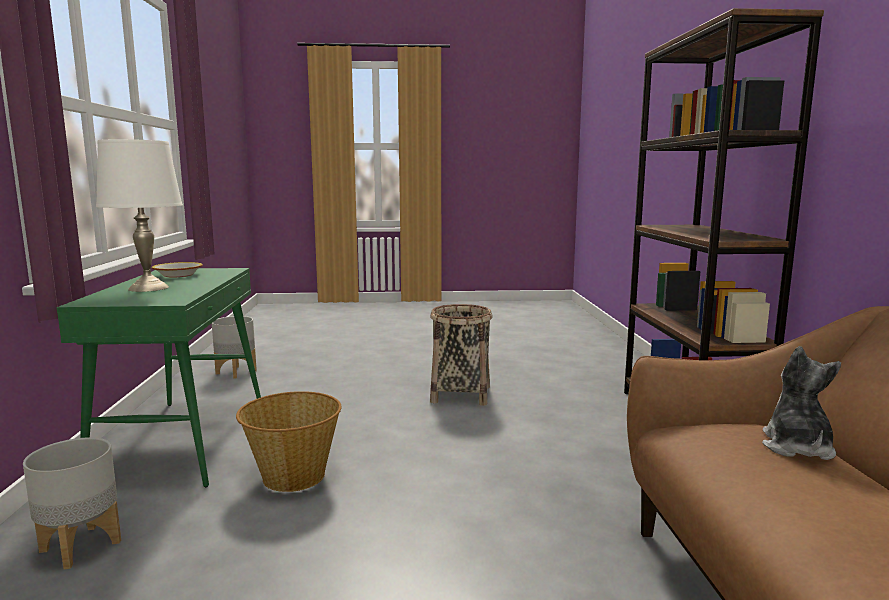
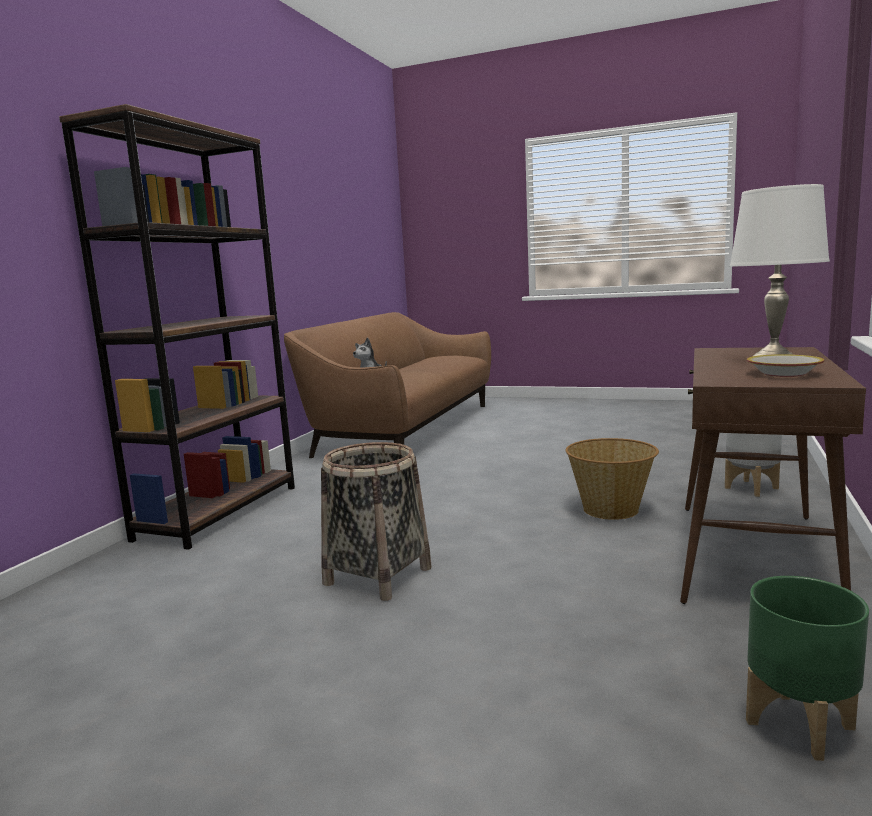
camera: 155 degrees left, 0 degrees up
green console table [57,268,261,488] -> brown console table [680,347,866,604]
grey planter [212,316,257,379] -> green planter [746,576,869,761]

